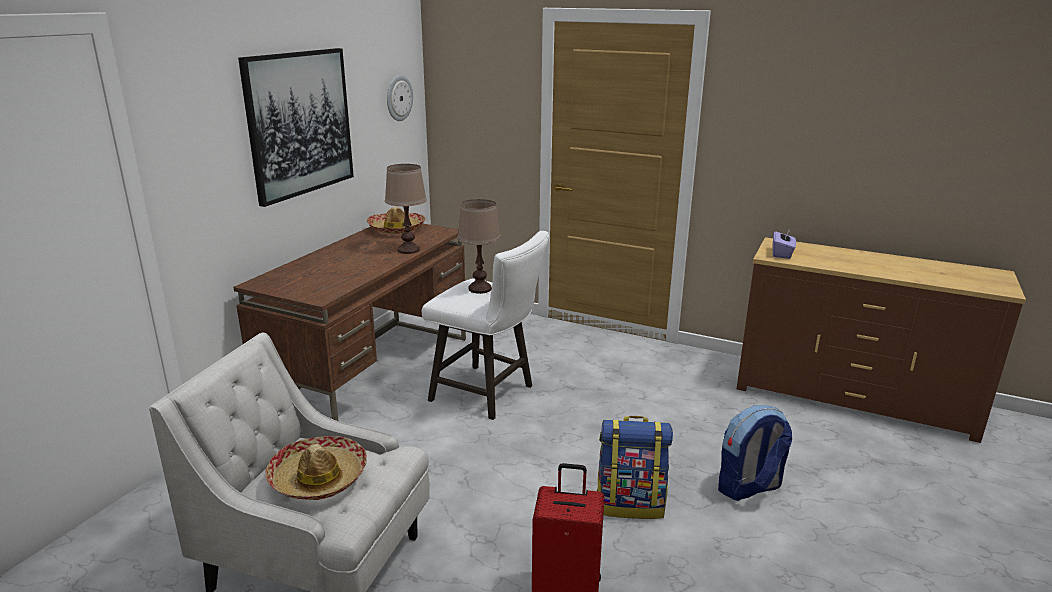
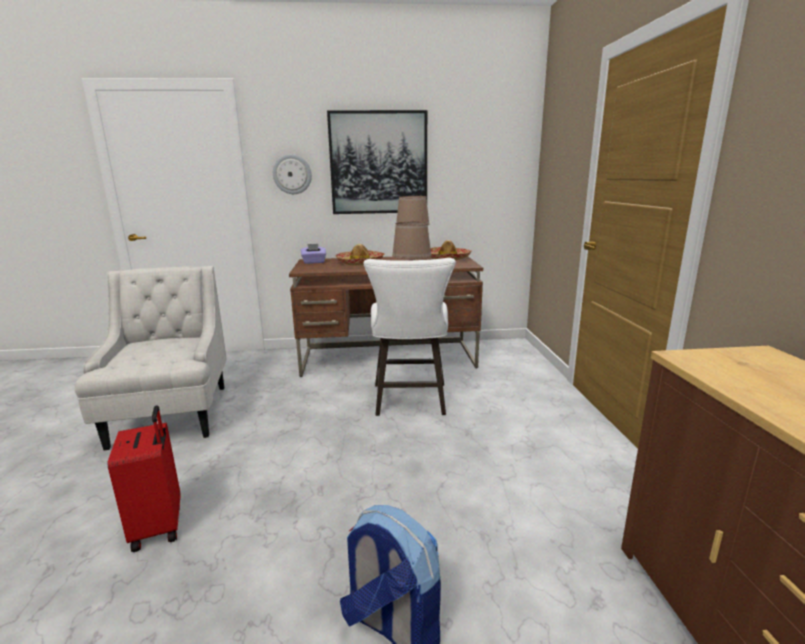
camera: 60 degrees right, 5 degrees down
hat [265,436,367,500] -> hat moved to [336,244,384,265]
wall clock [387,75,413,121] -> wall clock moved to [273,154,312,194]
backpack [597,416,673,519] -> none
purple tissue box [773,229,796,259] -> purple tissue box moved to [301,244,326,264]

